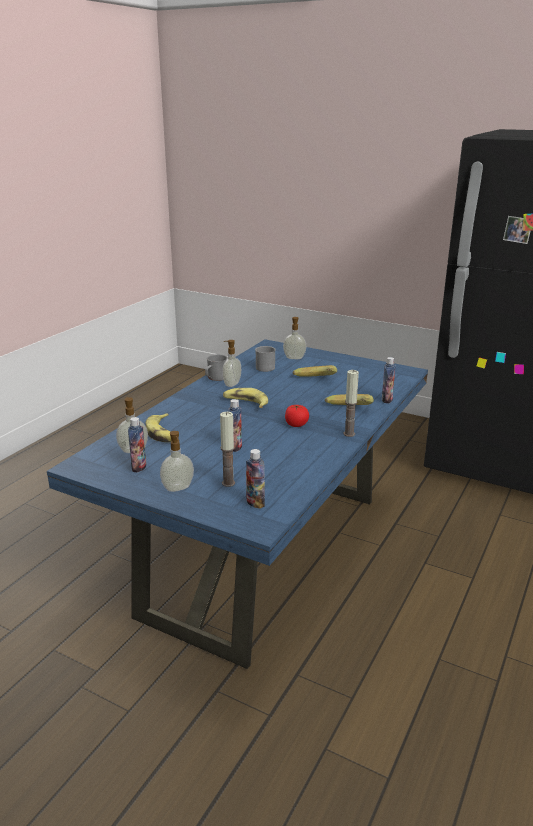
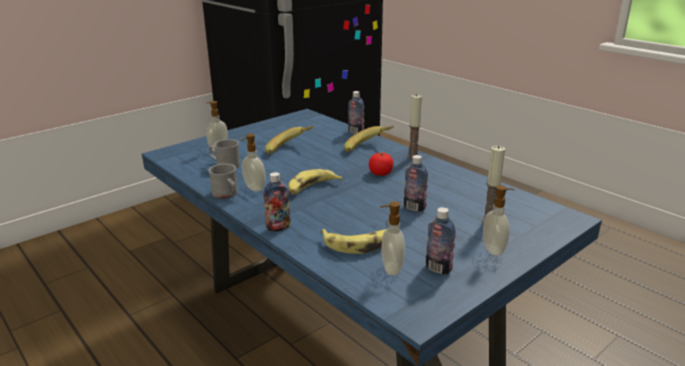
camera: 70 degrees left, 0 degrees up
bottle [246,449,265,509] -> bottle moved to [263,172,291,232]

